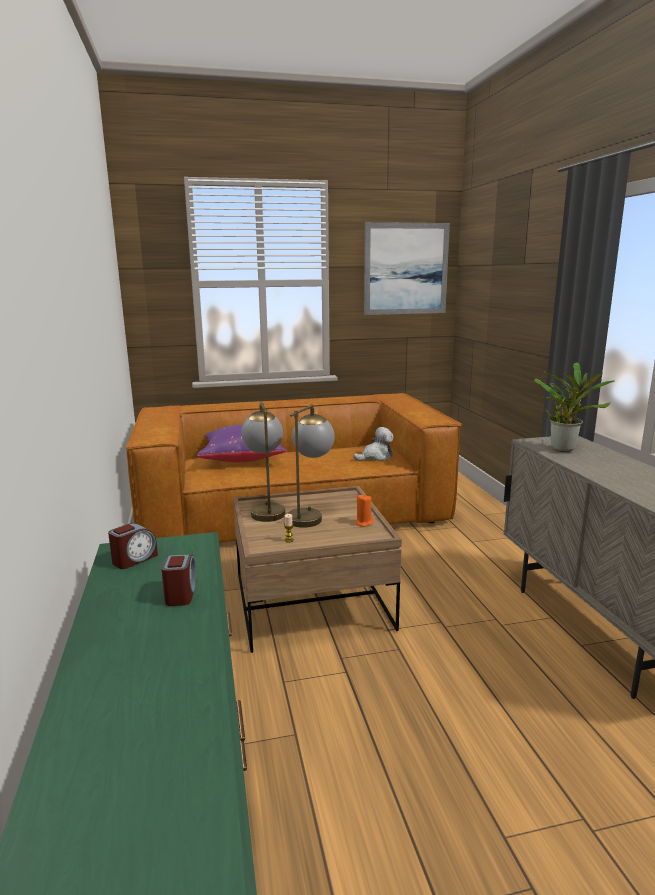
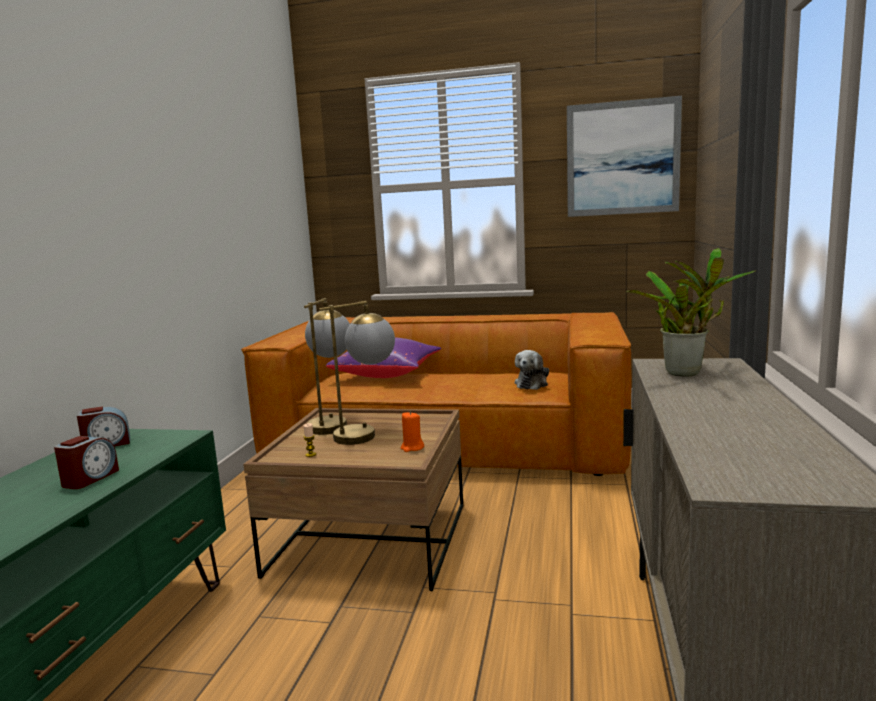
camera: 25 degrees right, 5 degrees down
plush toy [353,427,394,461] -> plush toy turned 120 degrees clockwise [515,350,549,390]

